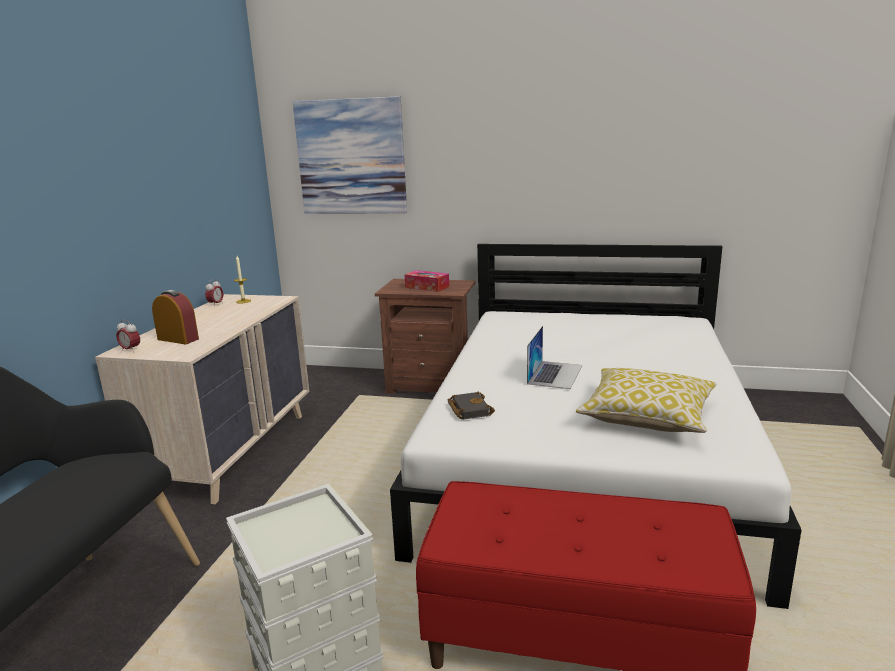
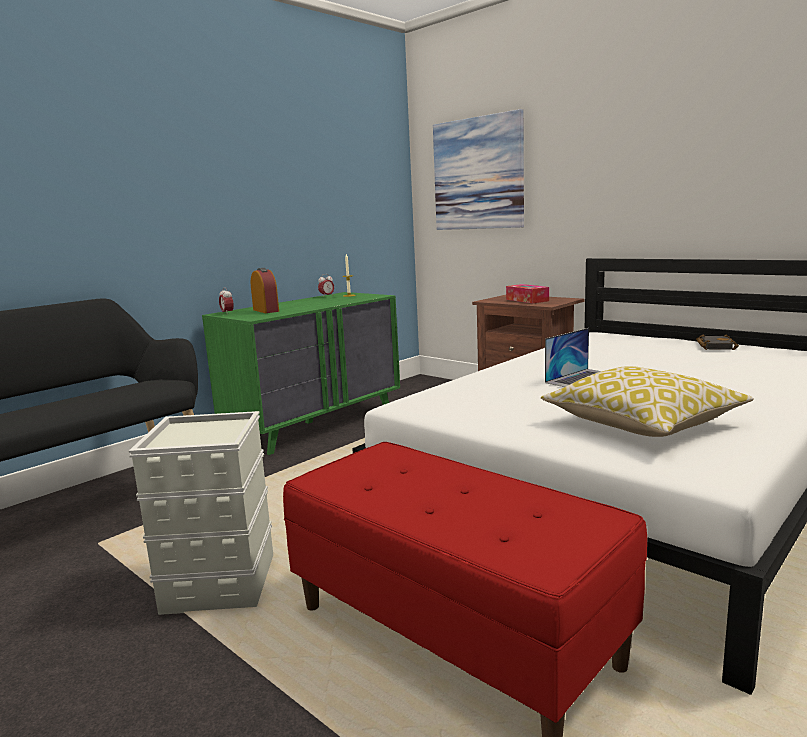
camera: 30 degrees right, 5 degrees down
beige dresser [95,294,309,504] -> green dresser [202,292,400,455]
black book [448,392,495,419] -> black book moved to [696,335,739,350]

